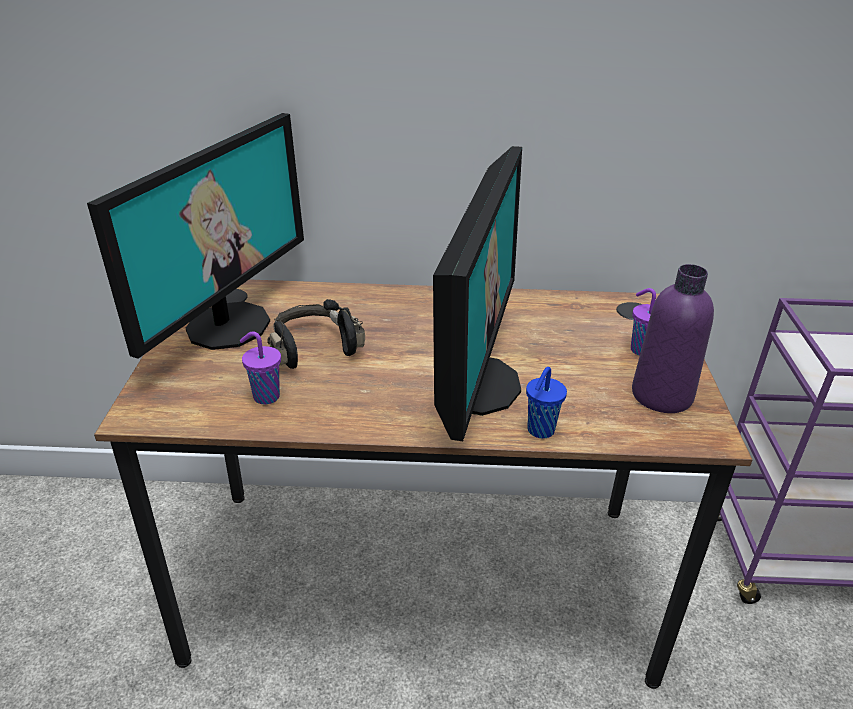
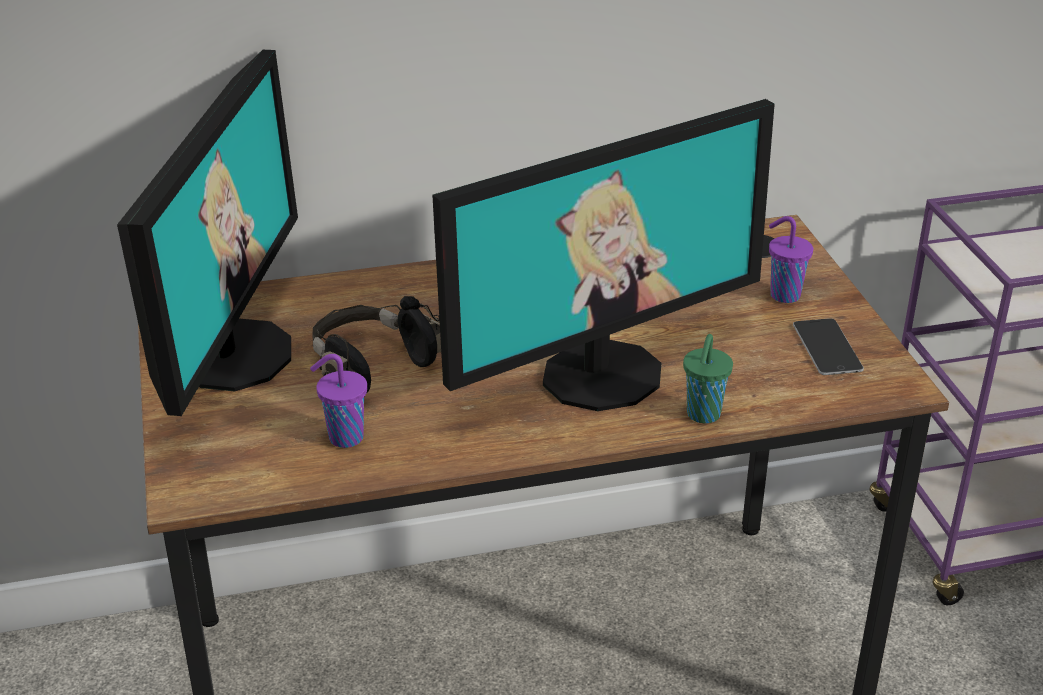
camera: 15 degrees left, 0 degrees up
monitor [433,146,522,441] -> monitor turned 60 degrees clockwise [432,99,775,411]
blue cup [526,367,567,439] -> green cup [683,334,733,424]
purple bottle [632,264,714,413] -> phone [793,318,864,375]

